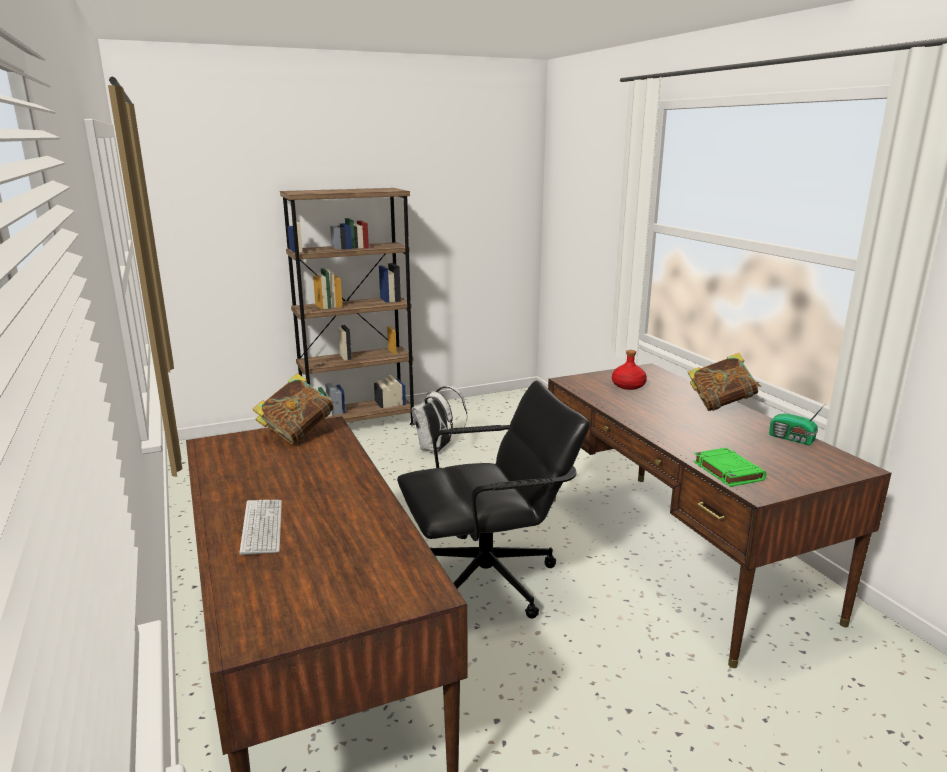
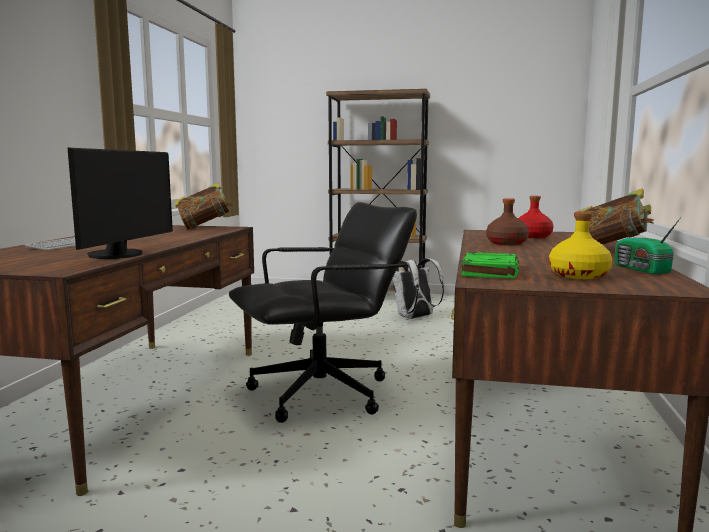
camera: 35 degrees right, 10 degrees down
black office chair [397,381,590,619] -> black office chair turned 45 degrees counterclockwise [229,202,417,423]
none -> monitor [67,147,173,259]
none -> brown bottle [486,198,529,245]
none -> yellow bottle [549,212,612,279]

